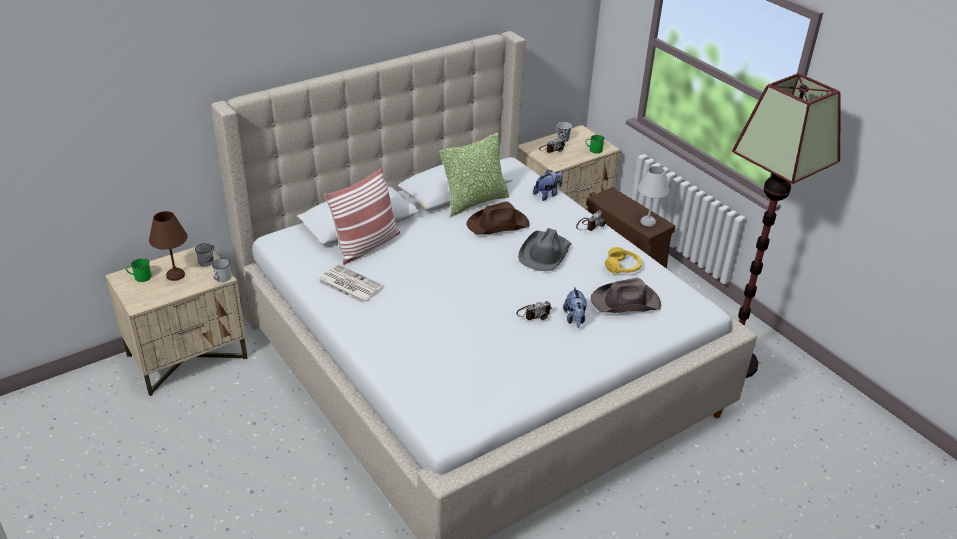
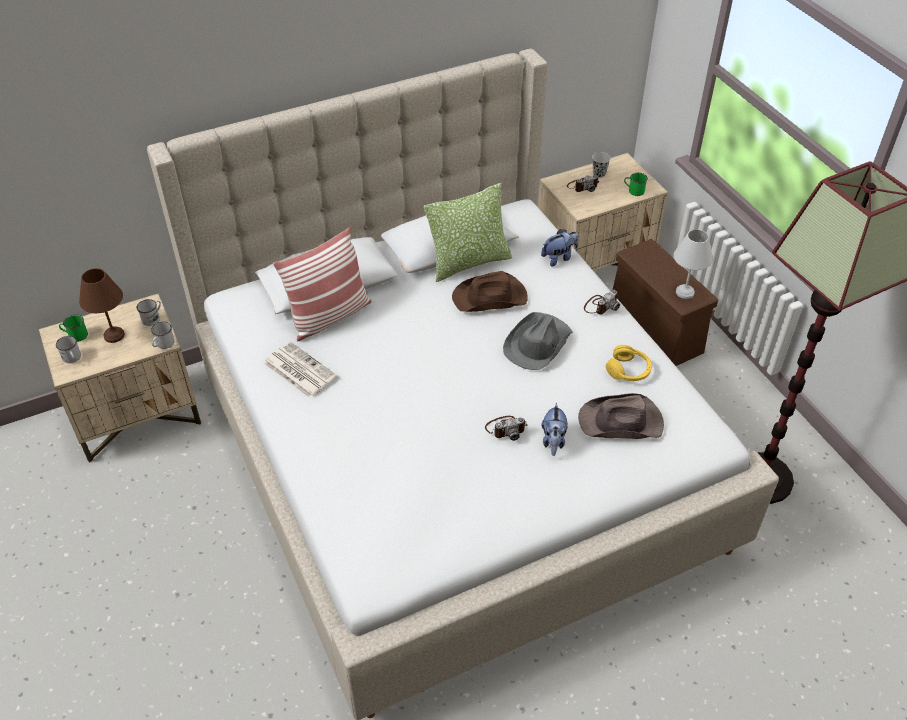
camera: 10 degrees right, 10 degrees up
none -> white mug [56,336,81,363]

